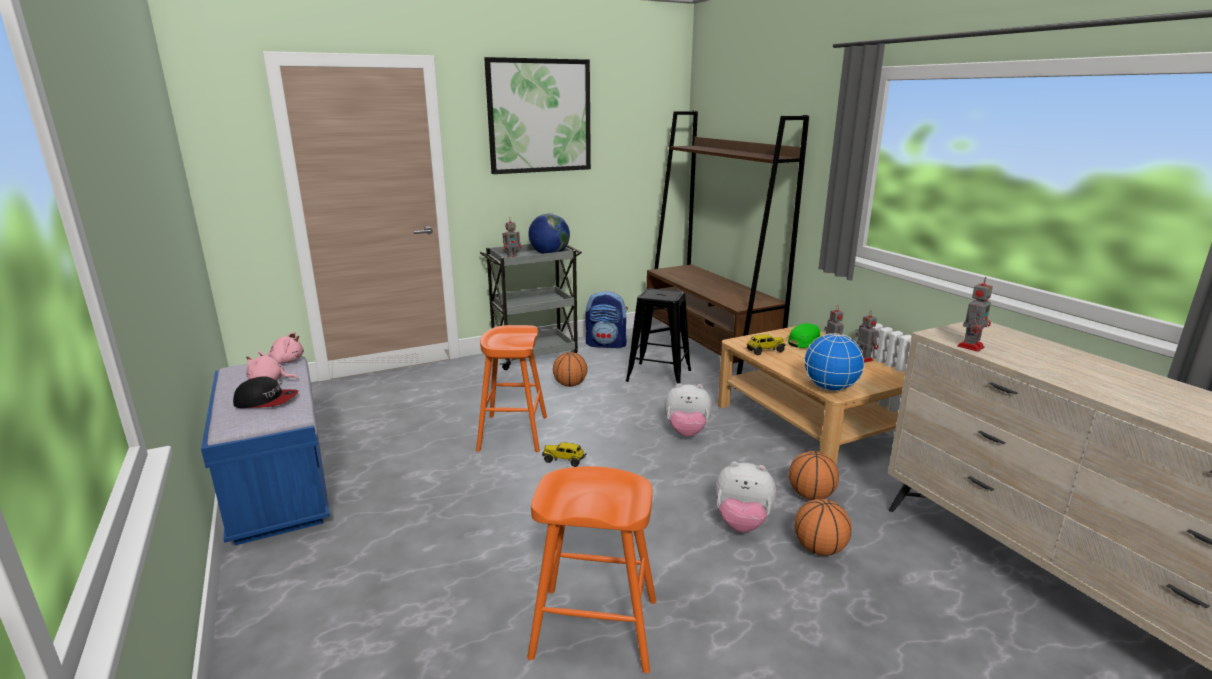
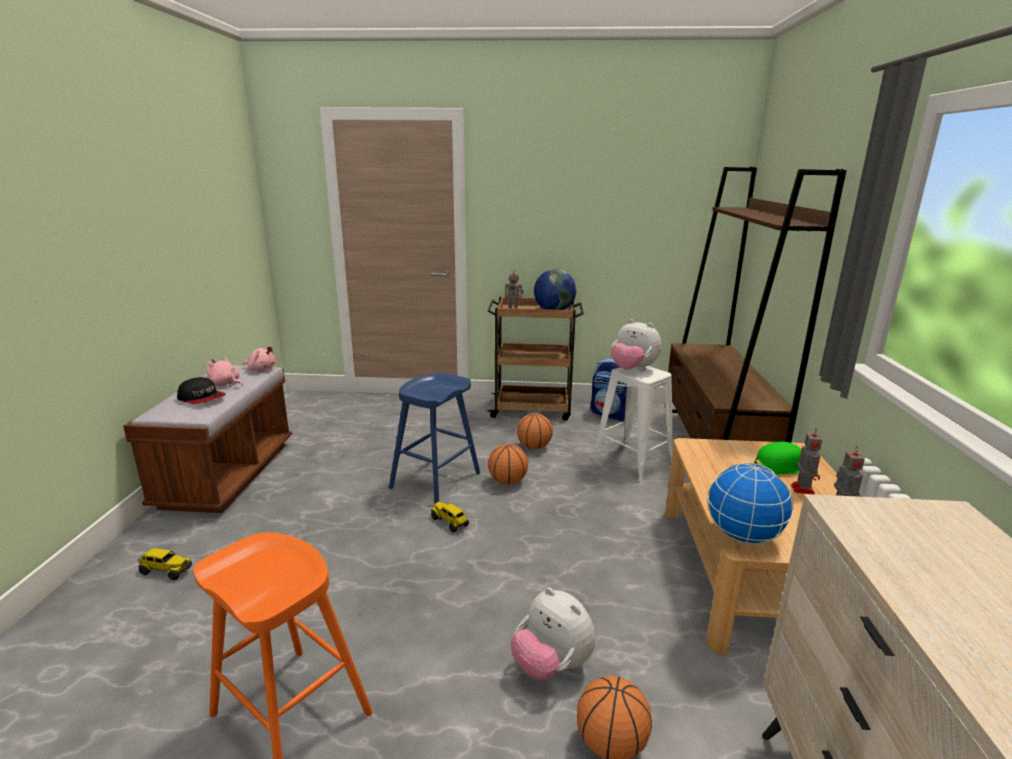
camera: 30 degrees right, 0 degrees up
blue bench [201,356,330,545] -> brown bench [123,365,292,513]
orange stool [476,325,547,452] -> blue stool [389,373,480,504]
grey cart [480,244,582,370] -> brown cart [487,297,584,421]
picture [484,57,591,174] -> none
black stool [626,288,691,384] -> white stool [591,366,673,482]
plush toy [664,383,712,437] -> plush toy moved to [611,319,661,371]
toy truck [746,334,786,355] -> toy truck moved to [137,548,192,580]
basketball [789,451,839,500] -> basketball moved to [488,444,528,485]
toy robot [957,276,993,352] -> none

